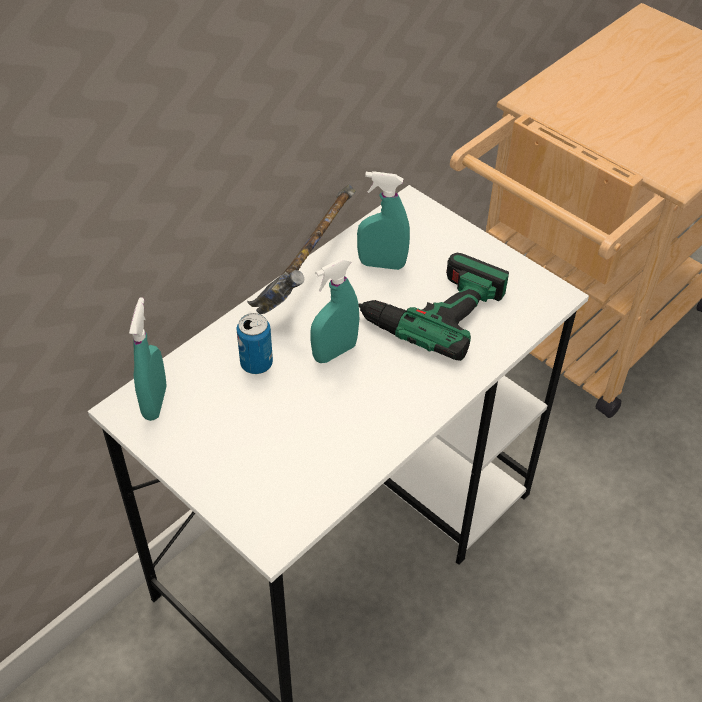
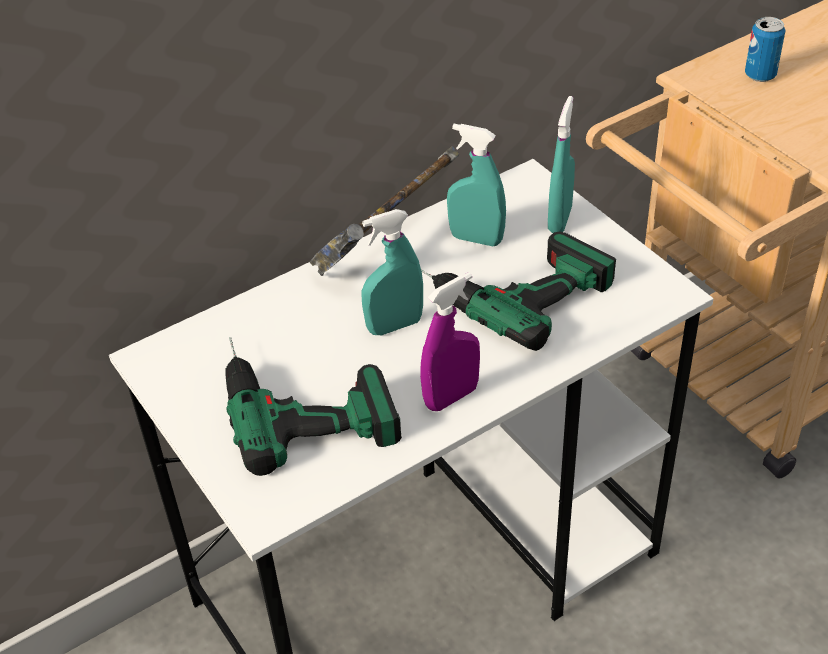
camera: 15 degrees right, 5 degrees down
turquoise spray bottle [129,298,167,421] -> turquoise spray bottle moved to [548,96,575,233]
can [236,313,273,374] -> can moved to [745,17,786,82]
none -> power drill [225,337,402,476]
none -> purple spray bottle [420,272,480,411]

